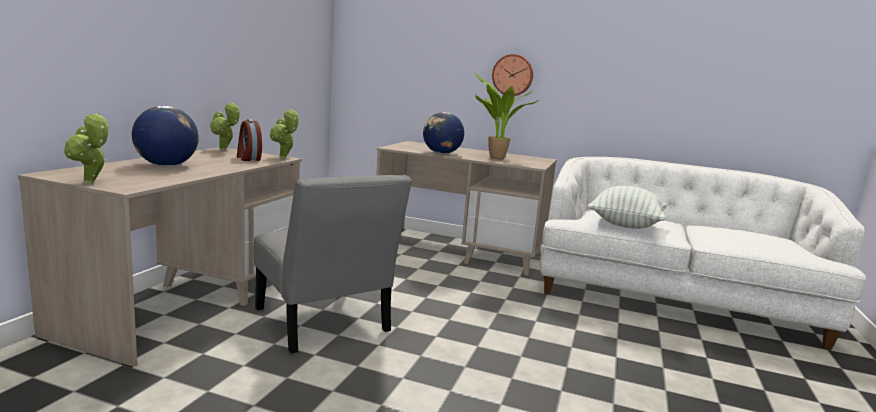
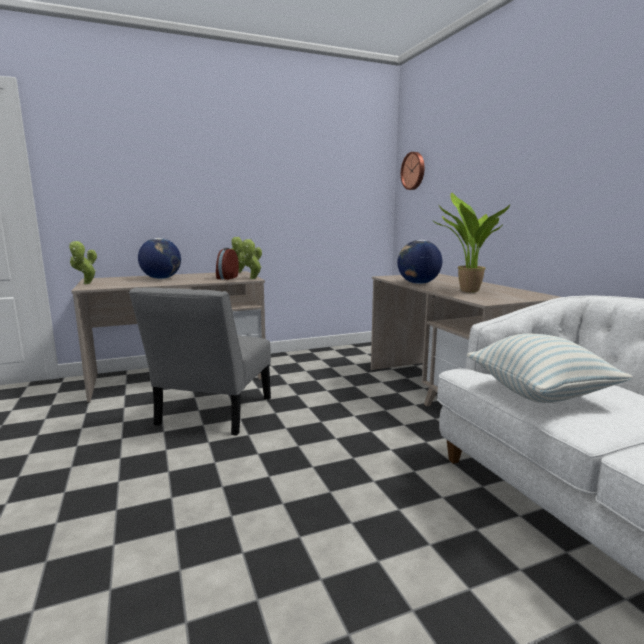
camera: 50 degrees right, 0 degrees up
wall clock [492,54,533,96] -> wall clock moved to [401,152,425,190]

